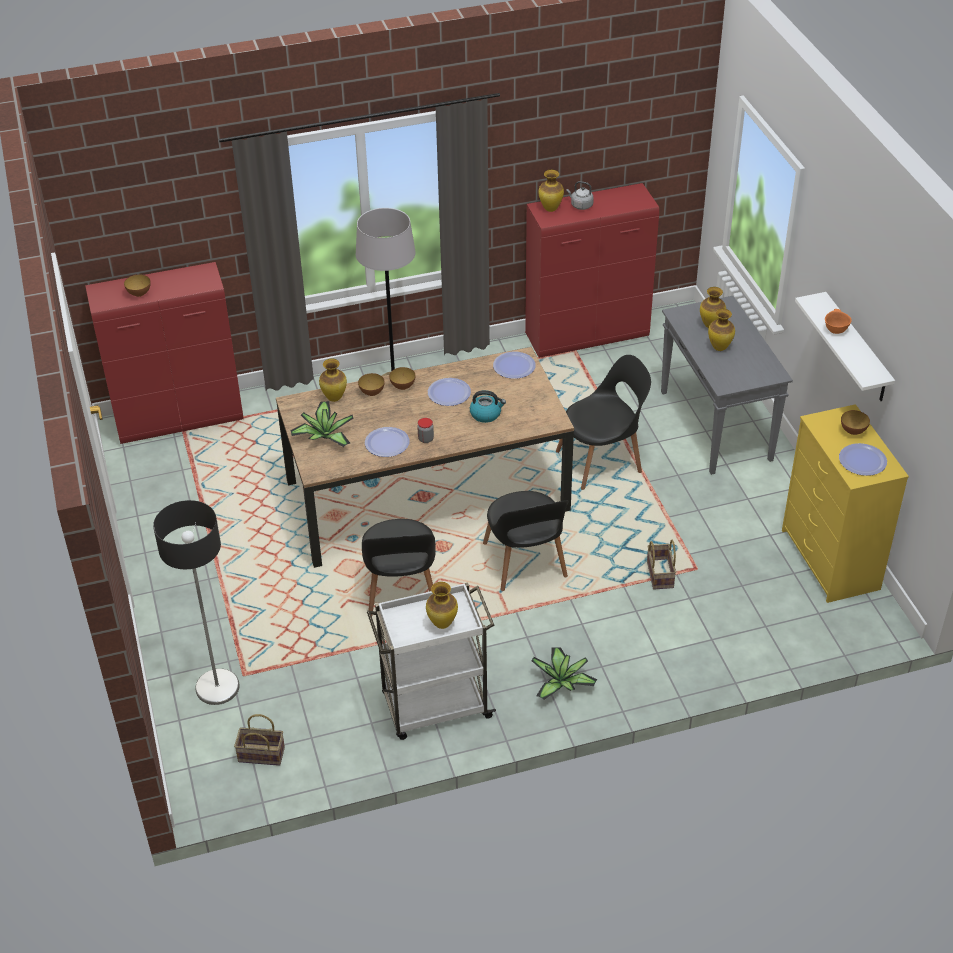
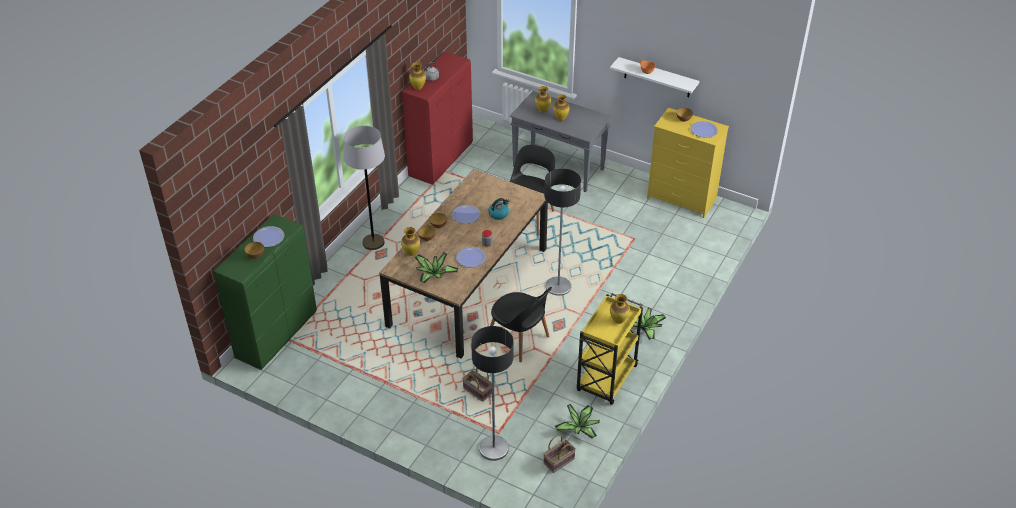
camera: 45 degrees left, 0 degrees up
red cabinet [85,262,244,444] -> green cabinet [213,214,317,370]
white cart [367,582,496,740] -> yellow cart [577,293,643,405]
black chair [483,491,569,591] -> floor lamp [544,169,581,296]
plate [493,352,536,379] -> plate moved to [253,226,284,247]
basket [647,540,676,589] -> basket moved to [462,367,492,402]
none -> potted plant [555,404,600,439]

